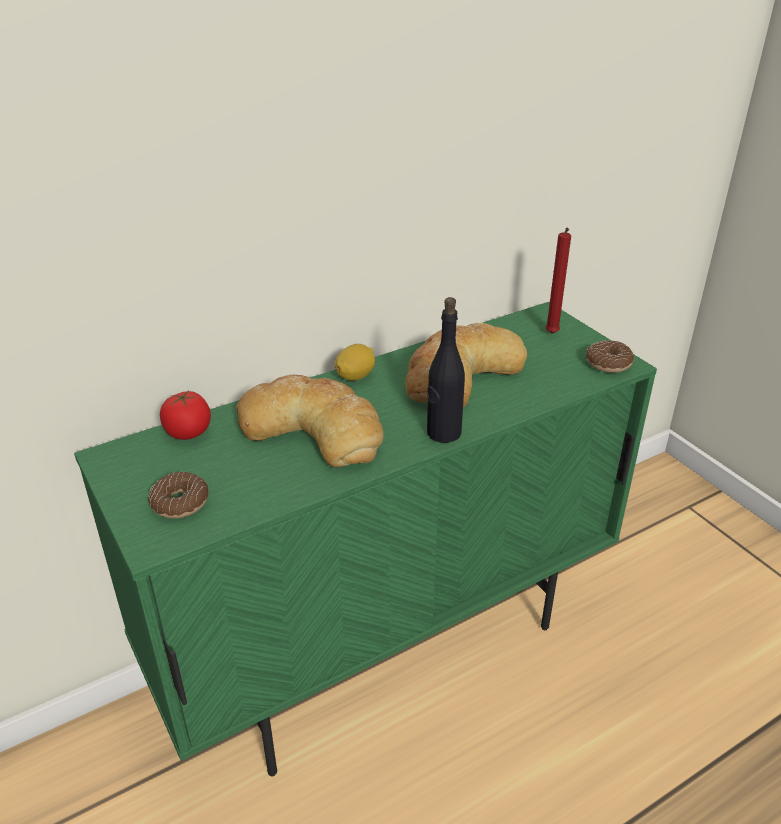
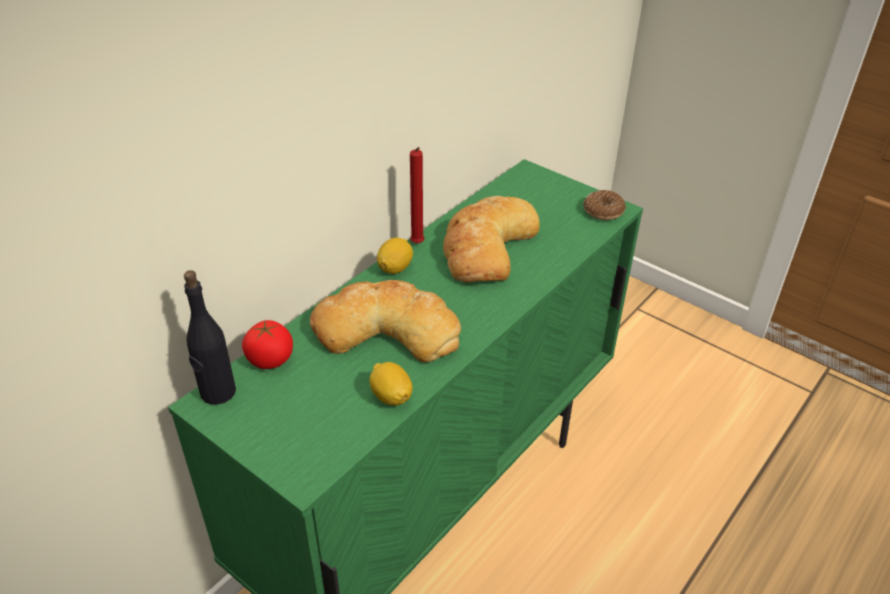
camera: 20 degrees left, 5 degrees up
donut [148,472,209,519] -> none
black bottle [427,297,465,443] -> black bottle moved to [184,270,236,405]
red candle [545,228,571,333] -> red candle moved to [410,147,425,244]
none -> lemon [369,362,413,405]

